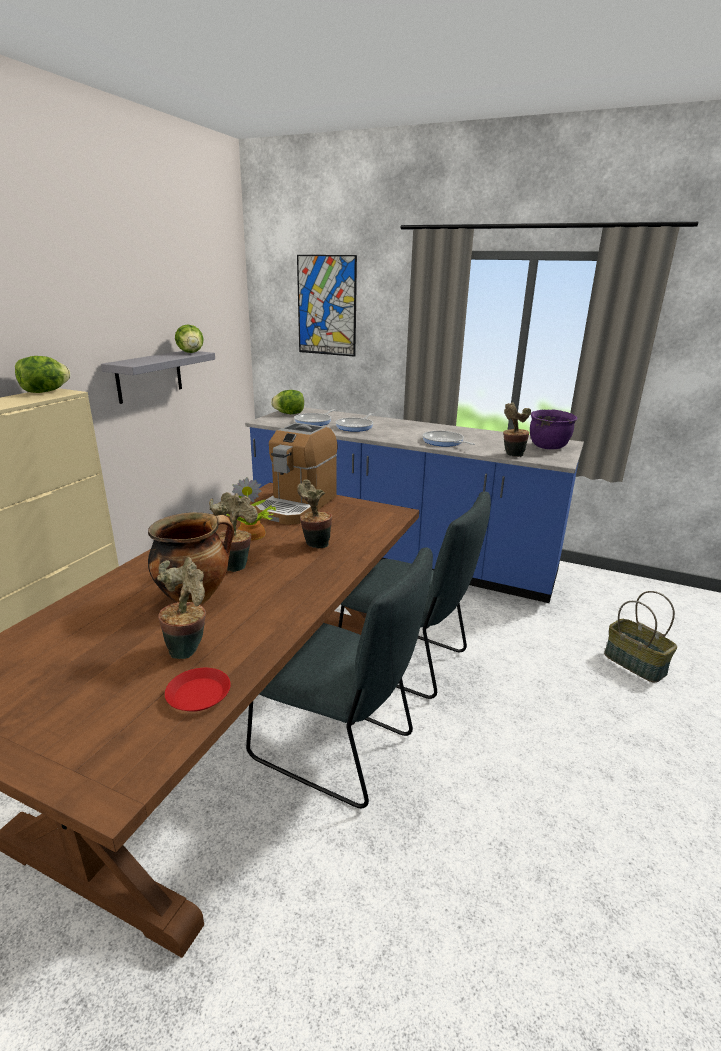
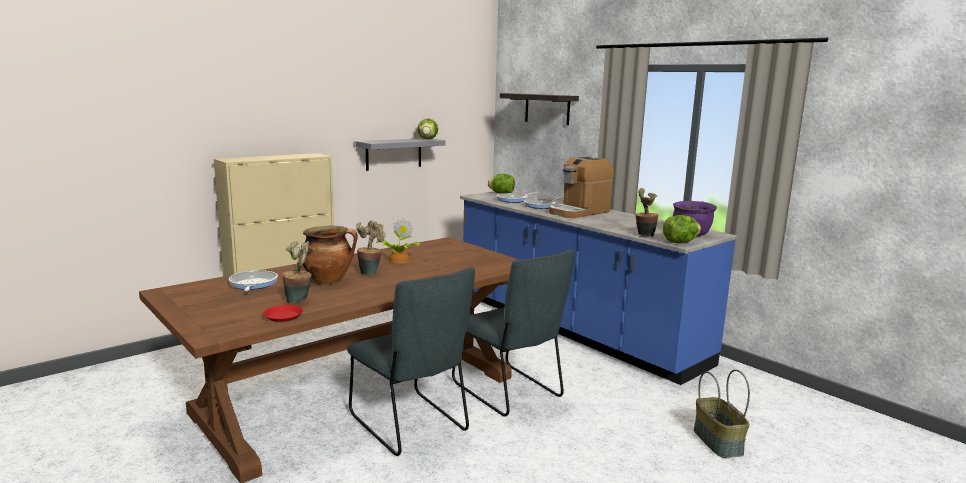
camera: 25 degrees right, 10 degrees down
lettuce [15,356,70,393] -> lettuce moved to [663,215,701,243]
coffee machine [256,423,337,525] -> coffee machine moved to [549,156,614,218]
picture [297,255,357,357] -> shelf [500,93,579,125]
potted plant [297,479,332,549] -> none
frying pan [422,431,475,447] -> frying pan moved to [229,270,278,291]

